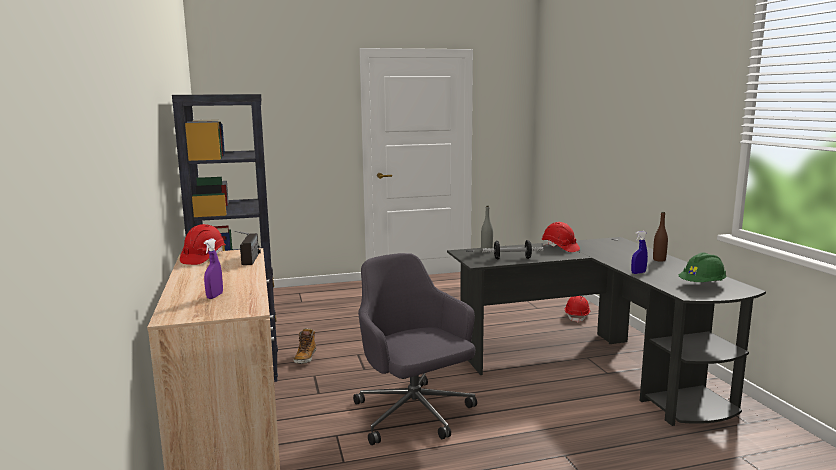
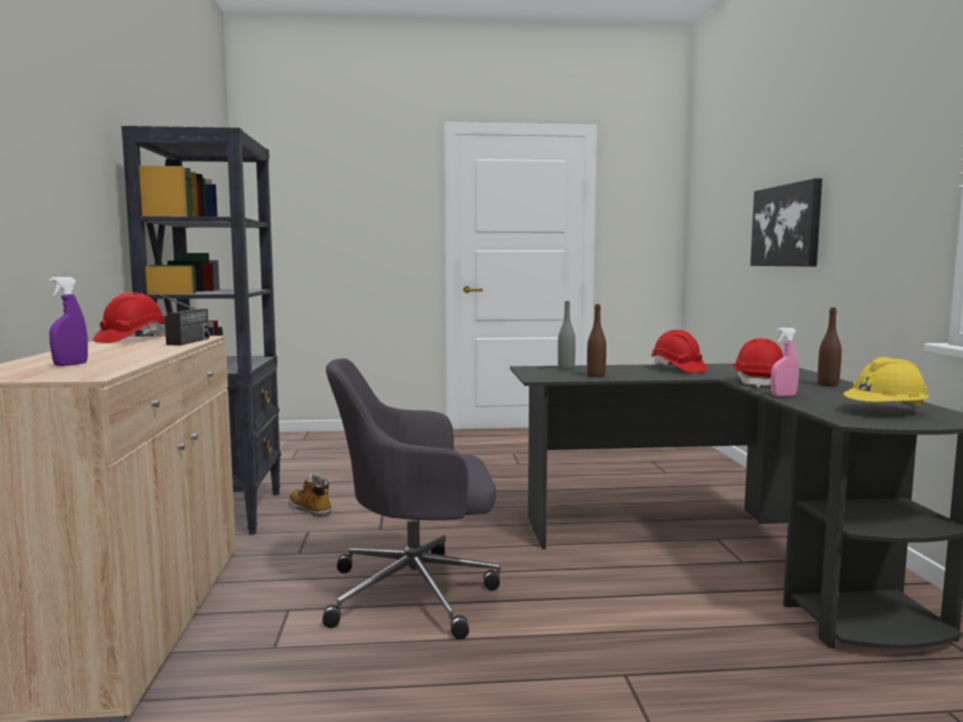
camera: 10 degrees right, 5 degrees down
boot [294,328,316,364] -> boot turned 120 degrees clockwise [289,472,332,517]
grey office chair [353,253,477,445] -> grey office chair turned 75 degrees counterclockwise [322,358,501,640]
dumbbell [482,240,543,260] -> brown bottle [587,304,606,377]
red hard hat [565,296,591,323] -> red hard hat moved to [734,338,783,388]
blue spray bottle [631,231,648,274] -> pink spray bottle [771,327,799,397]
green hard hat [679,252,726,282] -> yellow hard hat [843,357,929,409]
none -> picture [750,178,822,267]

